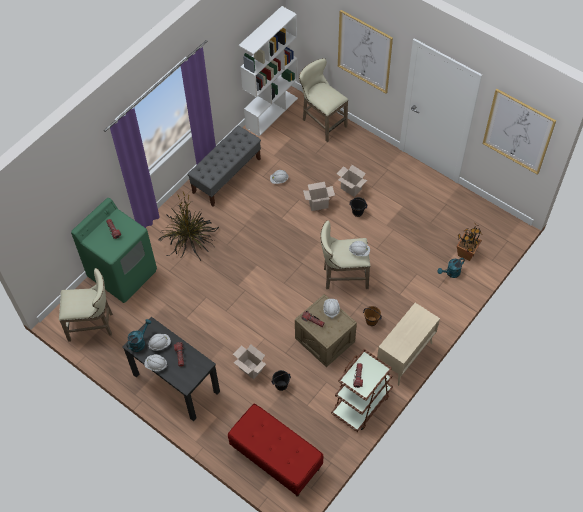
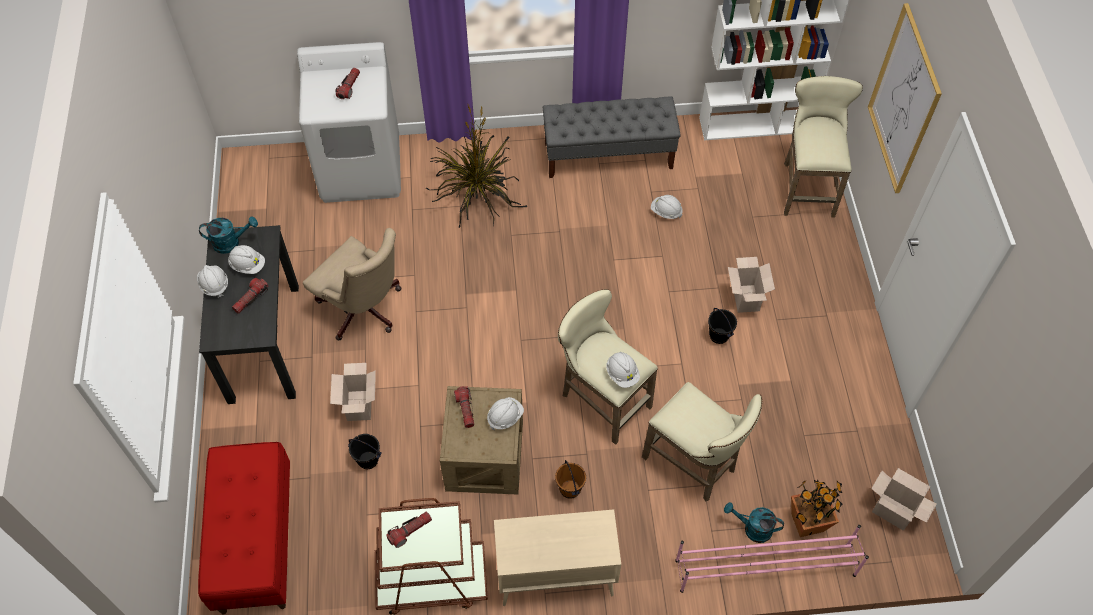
camera: 45 degrees right, 0 degrees up
beige stool [59,268,113,342] -> beige stool moved to [642,382,762,502]
green washing machine [71,198,157,303] -> white washing machine [297,42,401,203]
cardboard box [303,182,335,211] -> cardboard box moved to [871,468,936,530]
picture [483,89,556,175] -> none
none -> beige office chair [303,228,402,341]
none -> pink shoe rack [675,525,869,593]

